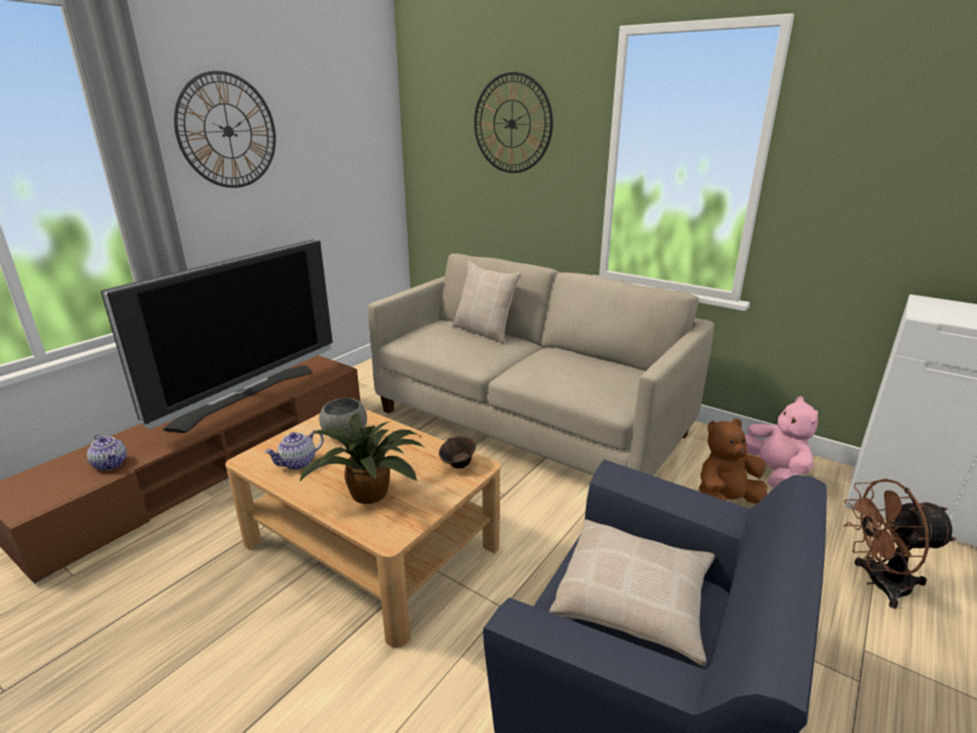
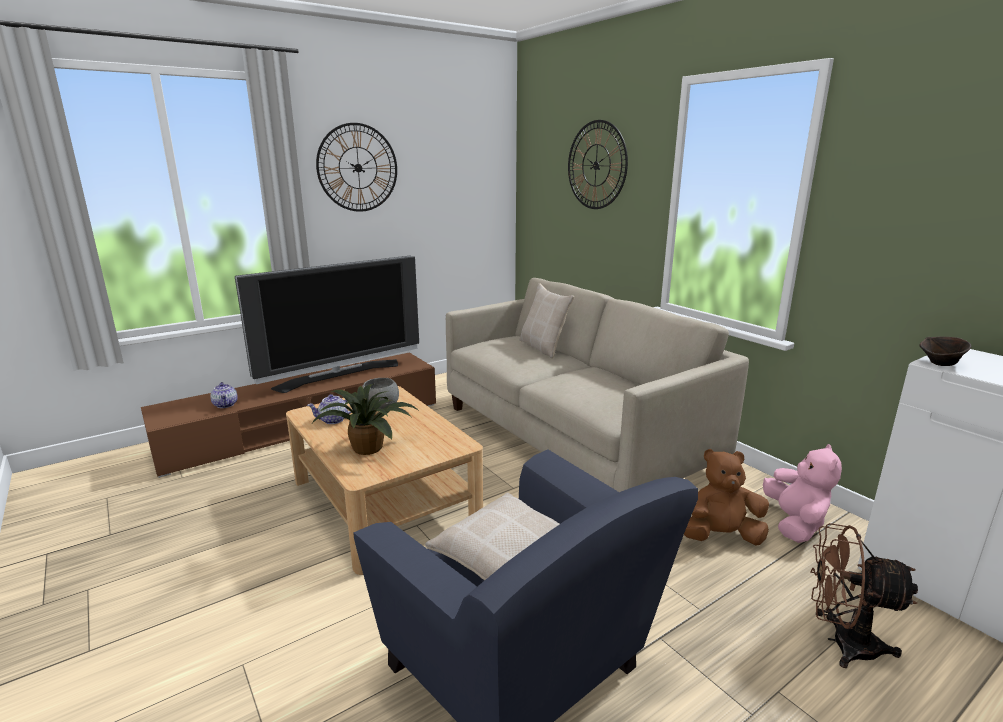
camera: 20 degrees right, 5 degrees down
brown bowl [439,436,476,469] -> brown bowl moved to [919,337,972,366]

